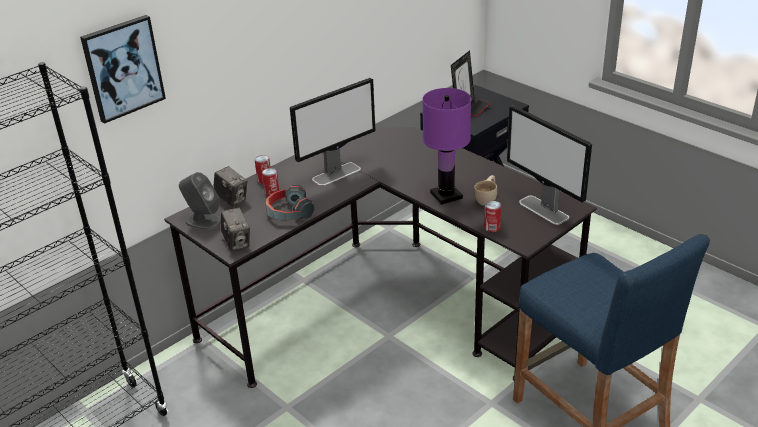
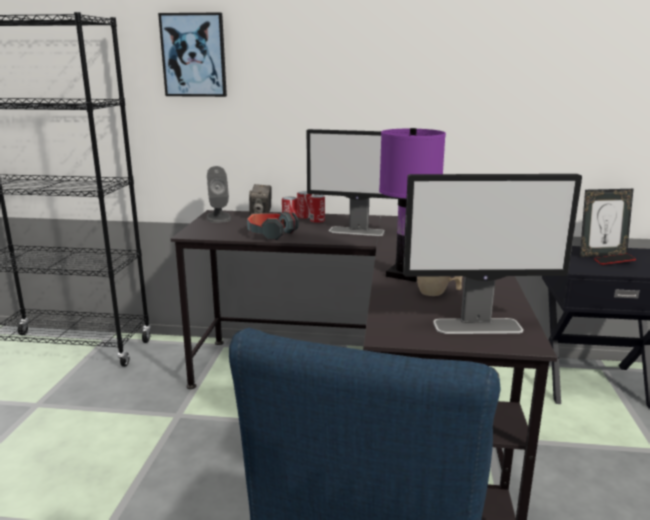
camera: 50 degrees right, 15 degrees down
camera [221,208,250,251] -> none
can [484,201,502,232] -> can moved to [310,195,325,223]
monitor [507,105,592,225] -> monitor turned 105 degrees counterclockwise [403,174,582,334]

